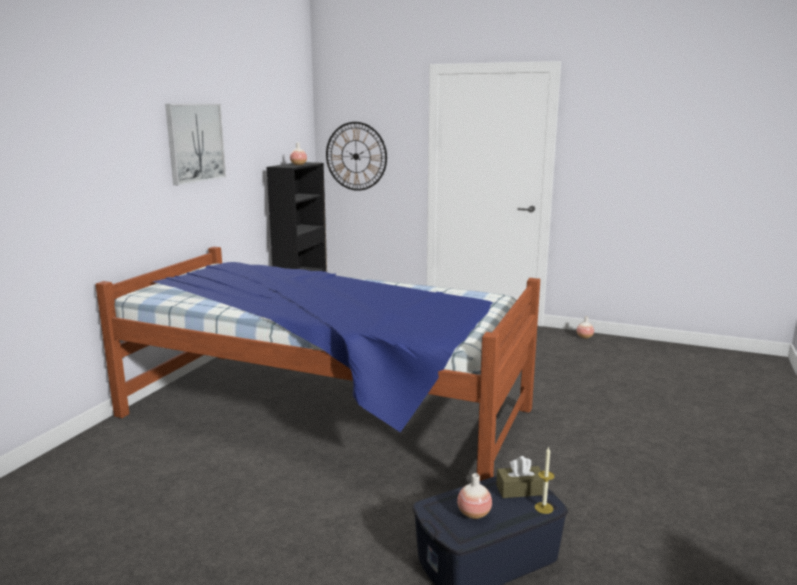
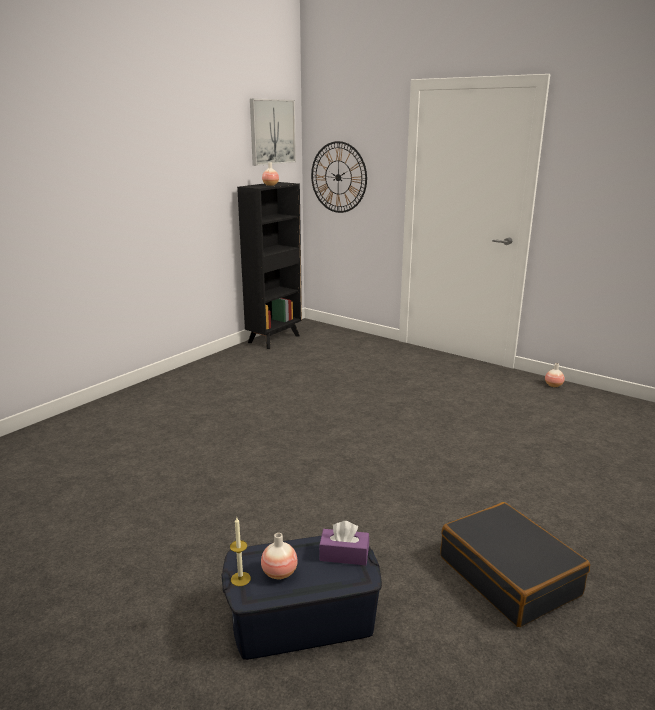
camera: 15 degrees right, 5 degrees up
bed [96,247,540,481] -> none
picture [165,104,226,185] -> picture moved to [250,99,296,166]
brown tissue box [496,456,544,498] -> purple tissue box [319,521,369,565]
candle [535,446,555,514] -> candle moved to [230,517,251,586]
none -> black suitcase [440,502,590,627]

